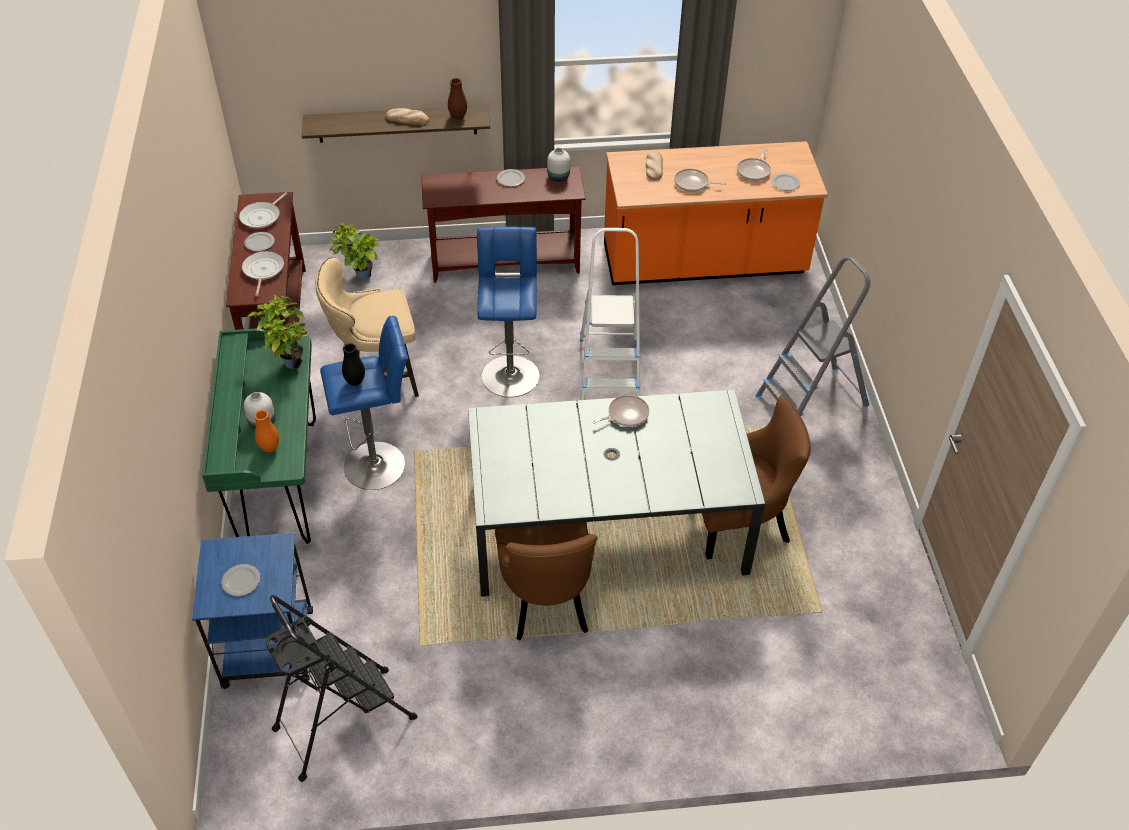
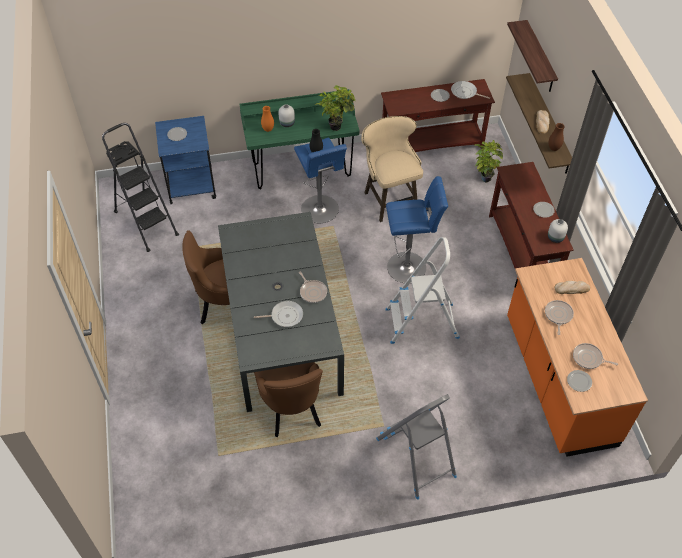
camera: 85 degrees right, 5 degrees up
frying pan [242,251,284,297] -> frying pan moved to [254,301,303,327]
none -> shelf [507,20,558,92]

